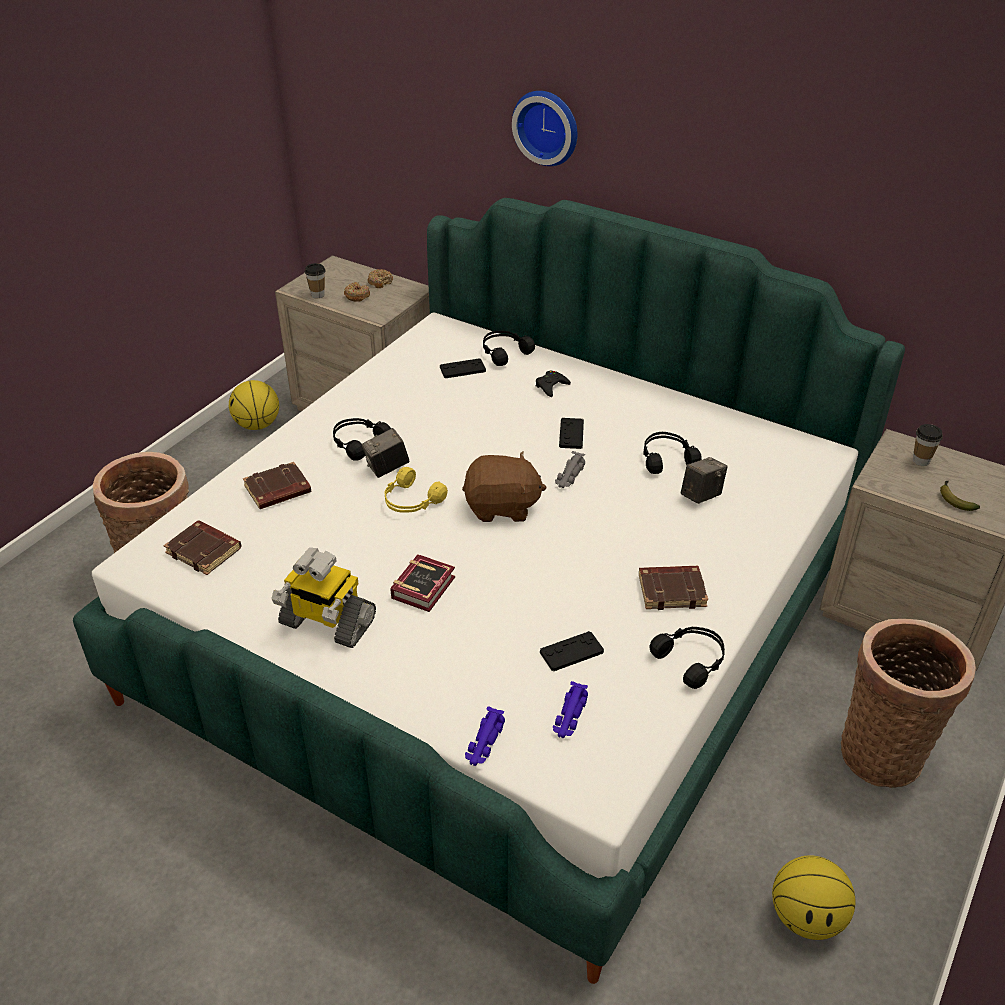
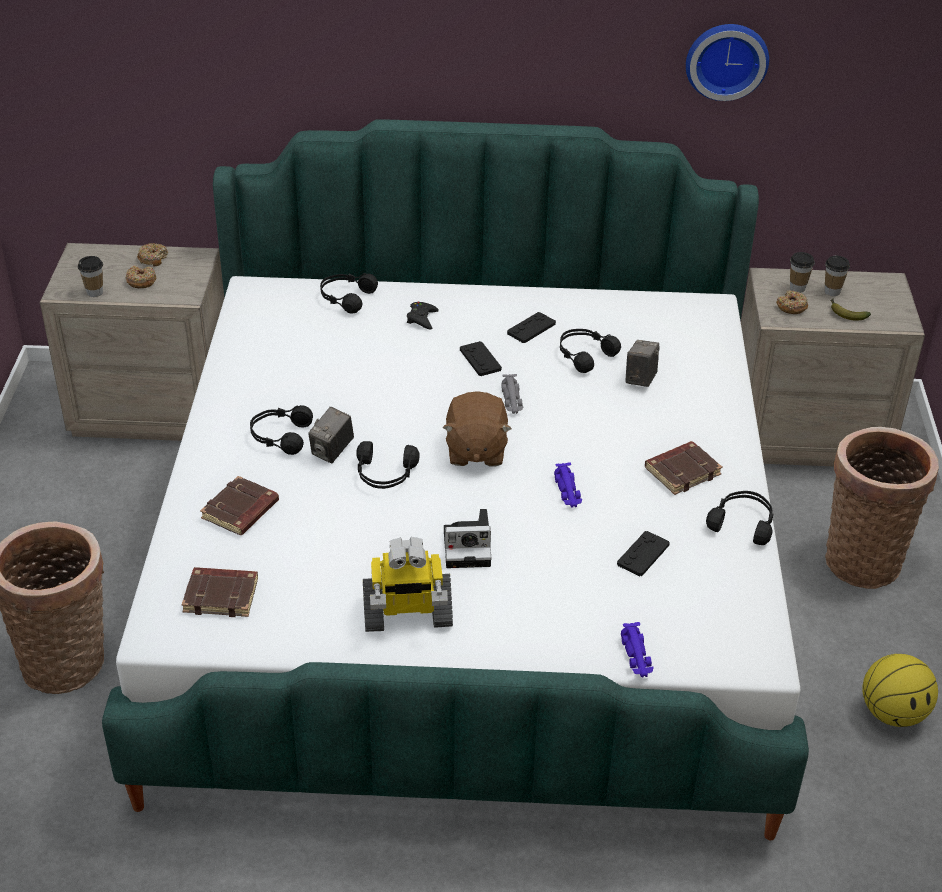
camera: 30 degrees left, 0 degrees up
basketball [229,380,279,430] -> none
yellow headphones [384,467,448,513] -> black headphones [356,441,420,489]
book [390,554,455,612] -> camera [444,509,491,568]
black game controller [440,358,486,378] -> black game controller moved to [507,312,556,343]
brown plush toy [462,451,547,522] -> brown plush toy turned 120 degrees clockwise [443,391,512,466]
wall clock [512,91,577,166] -> wall clock moved to [686,24,769,101]
purple toy car [553,681,588,738] -> purple toy car moved to [554,462,582,508]
none -> donut [776,290,808,314]
none -> cup [825,256,850,296]

